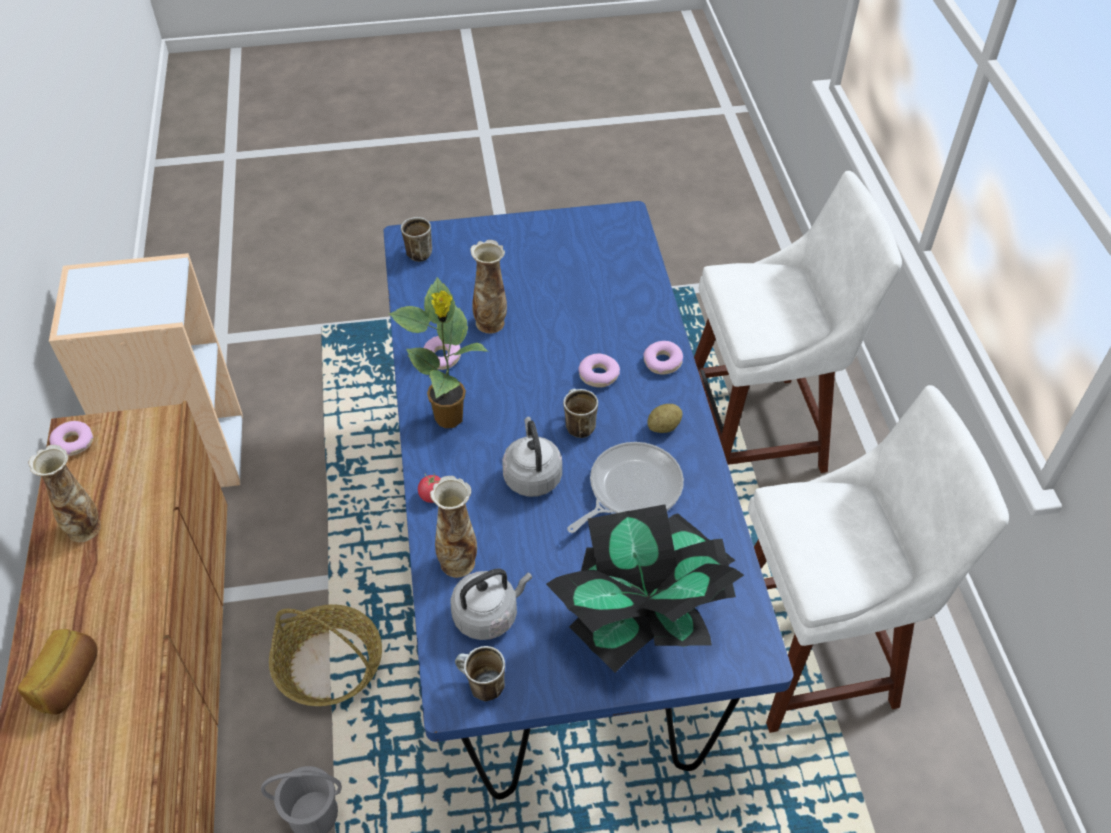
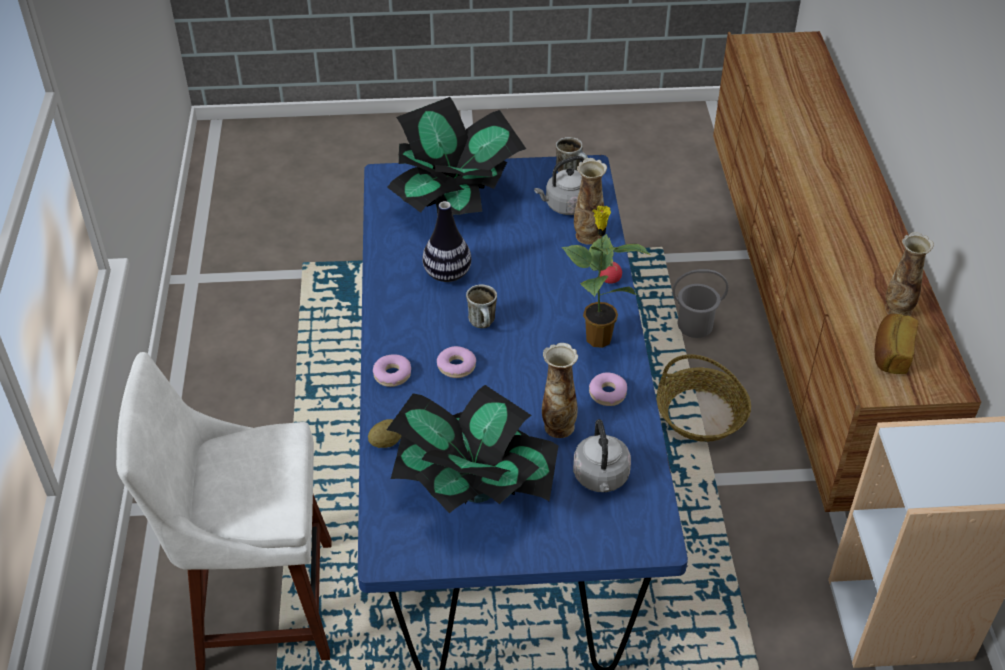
camera: 175 degrees left, 5 degrees down
bread [18,629,97,715] -> bread moved to [875,314,919,374]
donut [50,421,93,456] -> none
mug [401,217,432,262] -> none
grey kettle [502,417,562,497] -> grey kettle moved to [573,419,631,492]
frying pan [567,442,684,533] -> vase [423,201,471,282]
potato [647,404,682,433] -> potato moved to [368,419,402,448]
white chair [748,385,1009,733] -> none
none -> potted plant [386,385,558,513]

